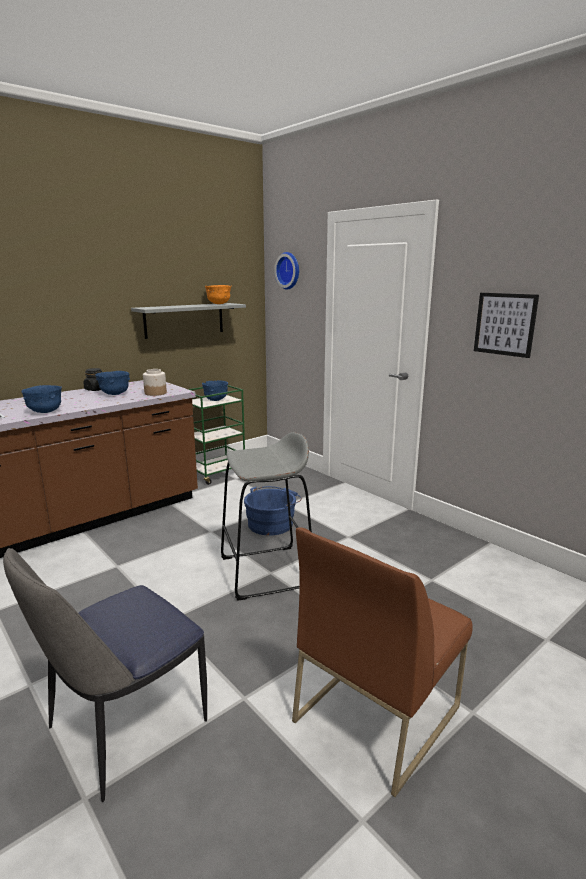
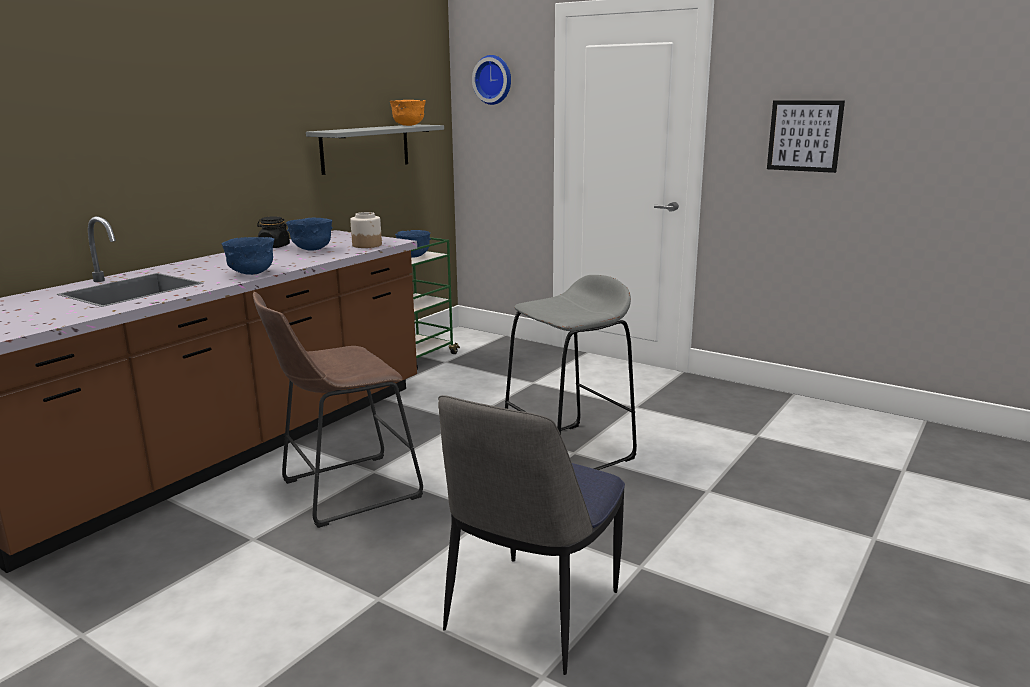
camera: 15 degrees left, 0 degrees up
blue bucket [244,486,302,535] -> none
brown chair [292,527,473,797] -> none
none -> brown stool [253,292,423,528]

